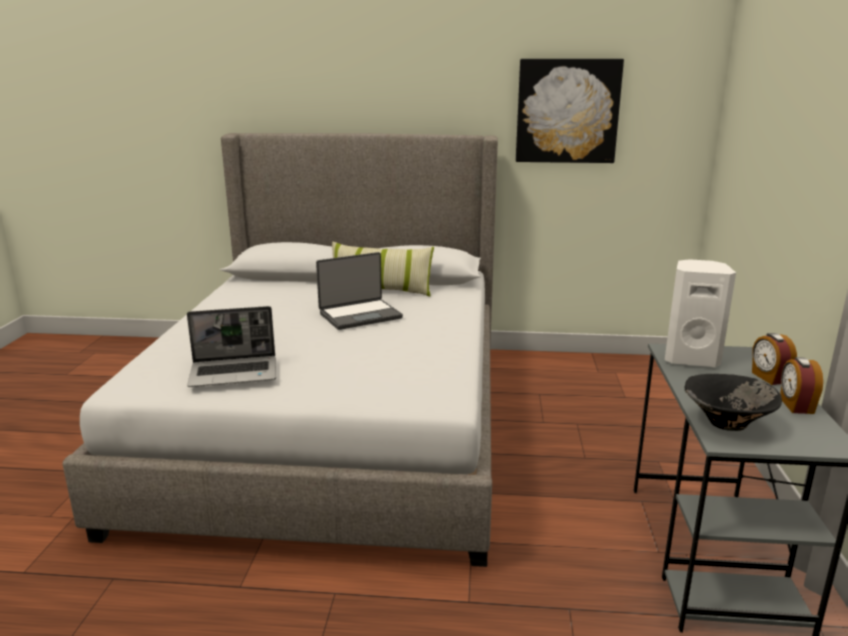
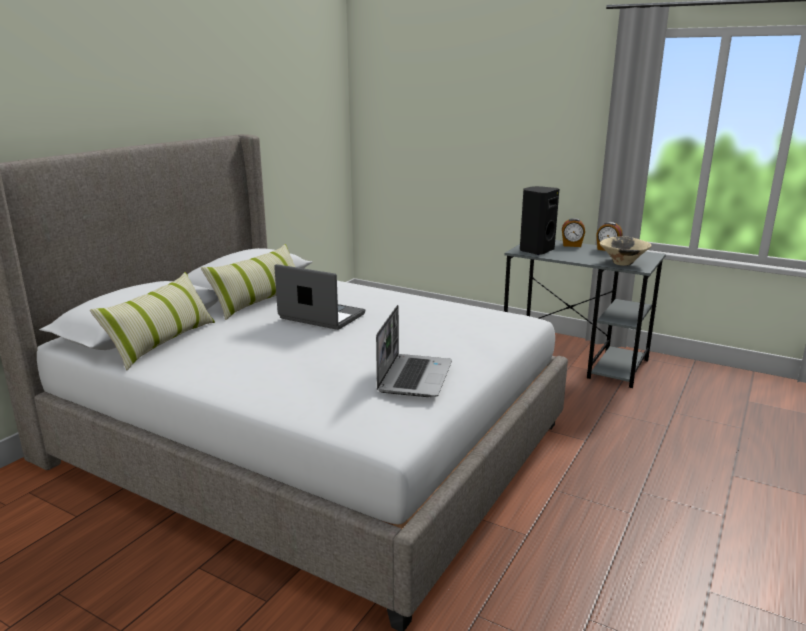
camera: 65 degrees left, 0 degrees up
laptop [316,252,403,330] -> laptop turned 60 degrees counterclockwise [274,264,365,330]
picture [516,59,624,163] -> none
white speaker [665,259,736,367] -> black speaker [520,186,559,255]
black bowl [685,374,782,431] -> beige bowl [600,236,652,266]
none -> pillow [90,272,215,370]

